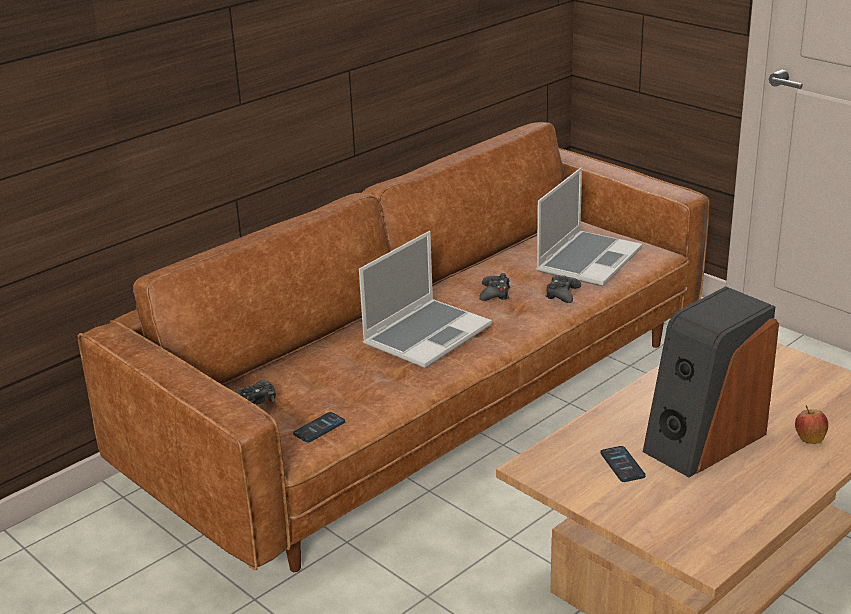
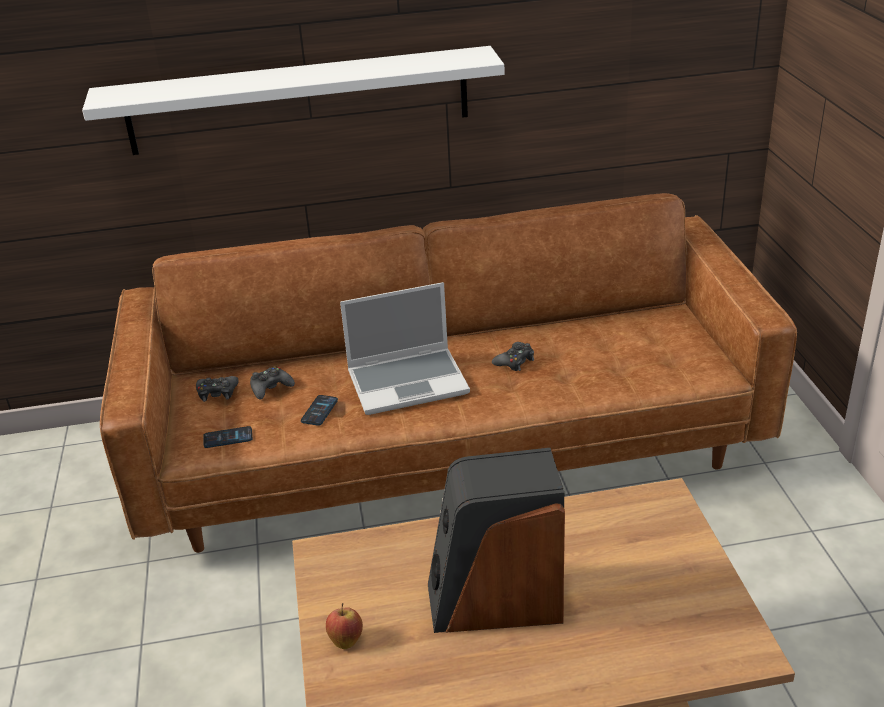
camera: 35 degrees right, 5 degrees up
laptop [536,167,642,286] -> none
black game controller [545,275,581,303] -> black game controller moved to [250,366,295,400]
phone [600,446,646,482] -> phone moved to [301,395,338,426]
apple [795,405,828,444] -> apple moved to [326,603,363,649]
none -> white shelf [82,46,504,155]

